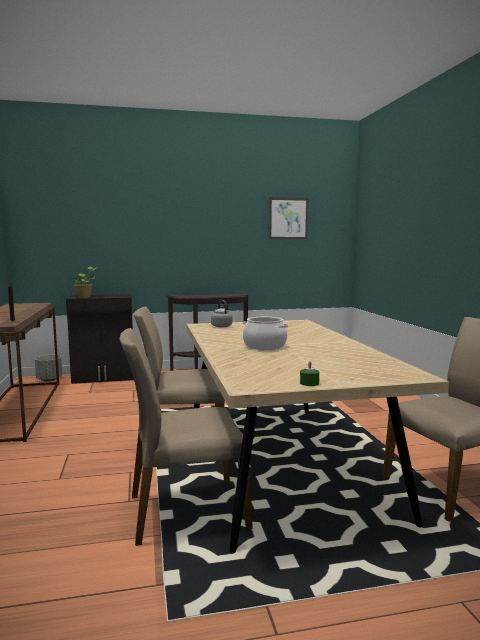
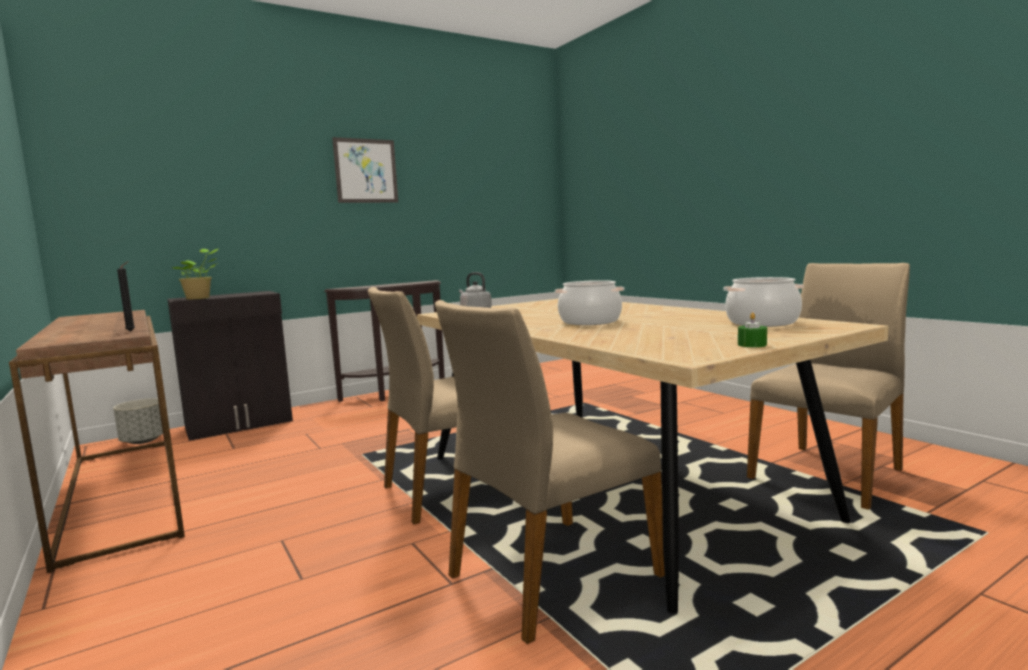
camera: 20 degrees left, 0 degrees up
picture [268,197,309,239] -> picture moved to [332,137,398,203]
none -> cooking pot [724,277,804,327]

